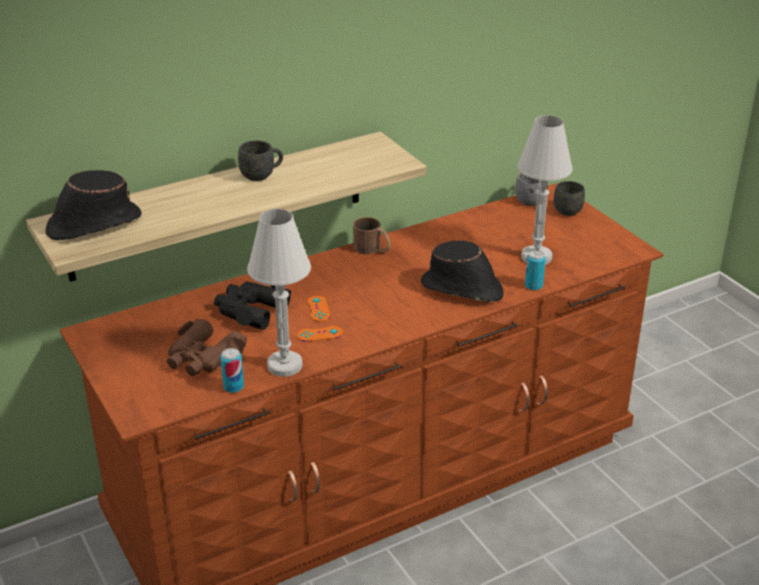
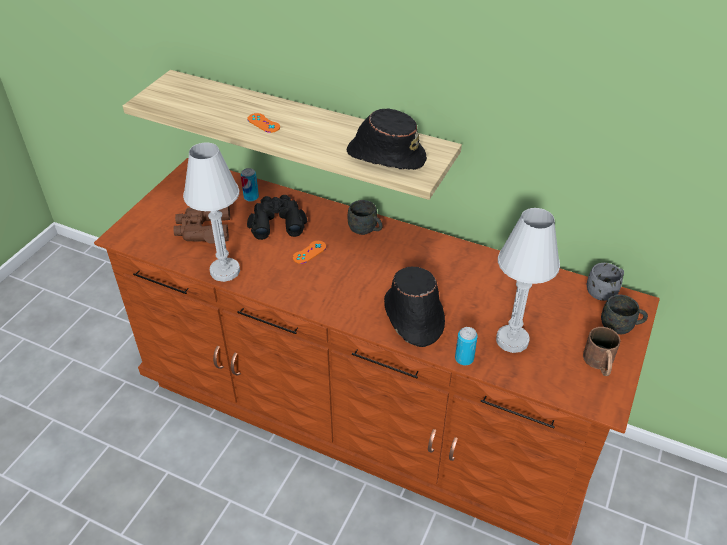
camera: 55 degrees right, 10 degrees up
black hat [45,170,142,240] -> black hat moved to [347,108,427,170]
can [220,348,244,393] -> can moved to [241,168,259,202]
grey mug [238,140,283,181] -> grey mug moved to [347,200,382,235]
orange game controller [297,326,343,342] -> orange game controller moved to [248,113,280,133]
brown mug [353,217,391,254] -> brown mug moved to [583,327,620,376]

